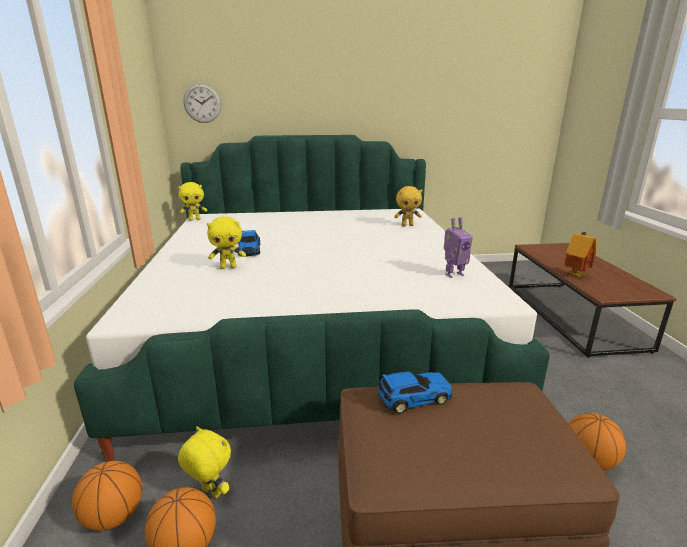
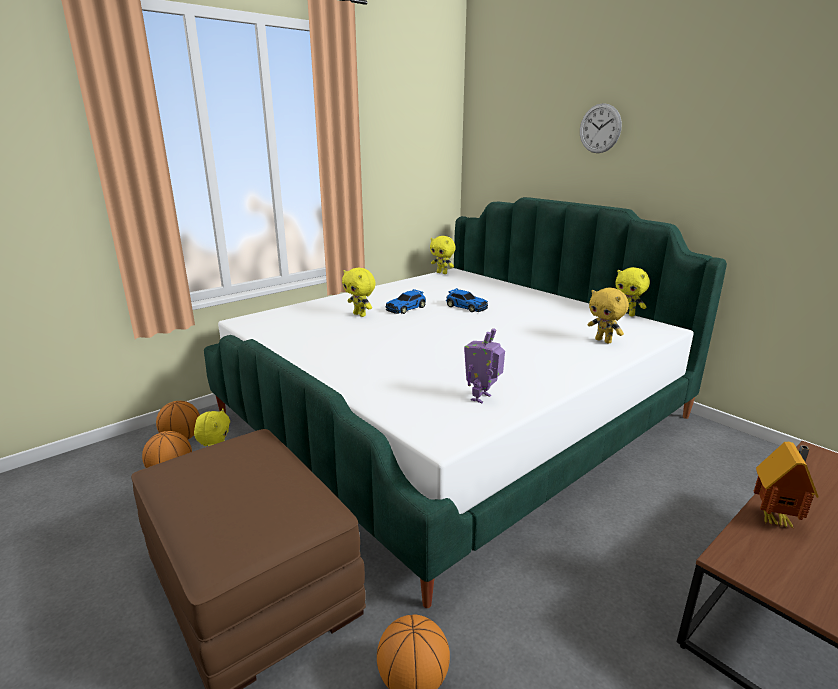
camera: 55 degrees right, 0 degrees up
wall clock [184,84,221,123] -> wall clock moved to [580,103,622,153]
toy car [377,371,452,414] -> toy car moved to [446,288,488,312]
toy robot [444,217,473,278] -> toy robot turned 90 degrees clockwise [464,328,505,403]
none -> yellow plush toy [615,267,650,317]

